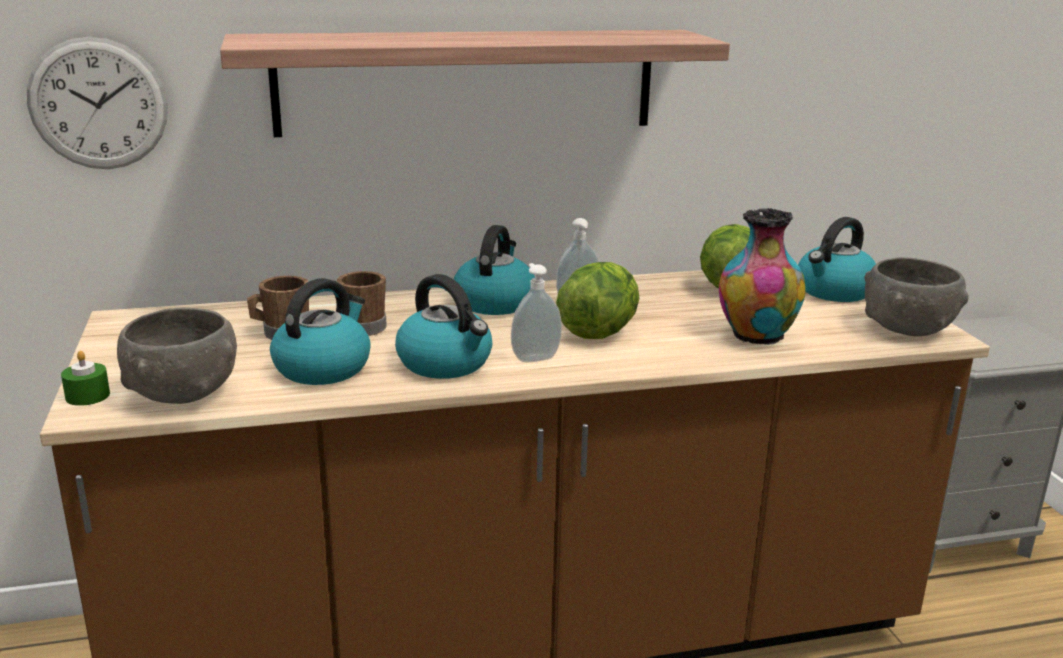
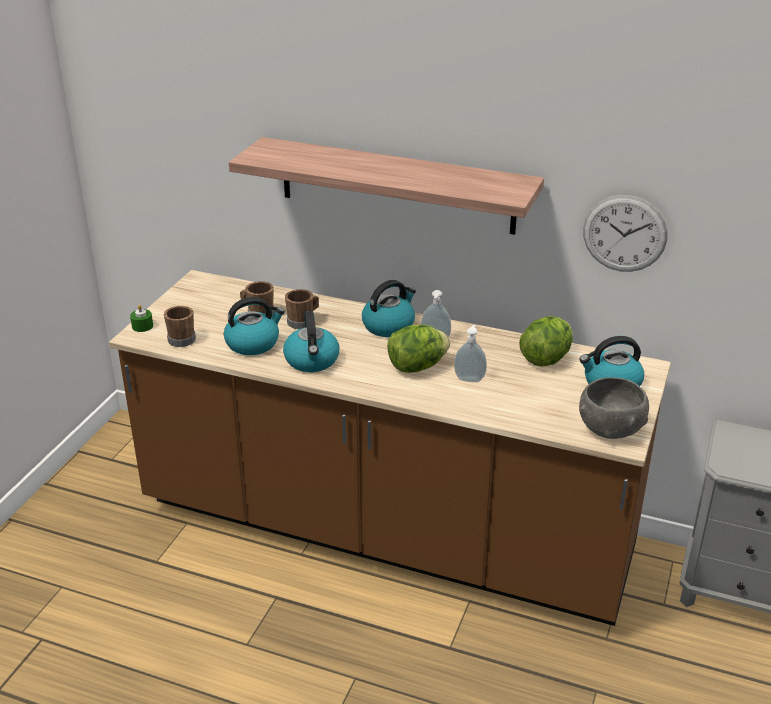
camera: 35 degrees right, 10 degrees up
wall clock [27,37,168,169] -> wall clock moved to [583,195,668,272]
grey bowl [117,307,237,404] -> brown mug [164,306,196,347]
soap dispenser [511,263,562,362] -> soap dispenser moved to [454,325,487,382]
vase [719,208,806,345] -> none

